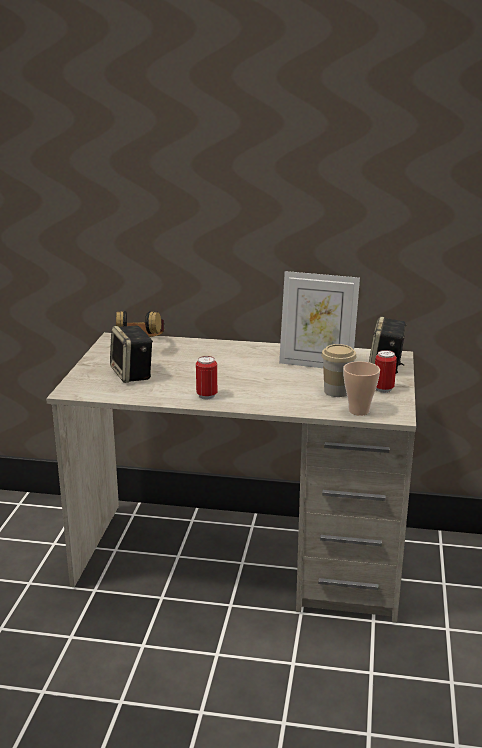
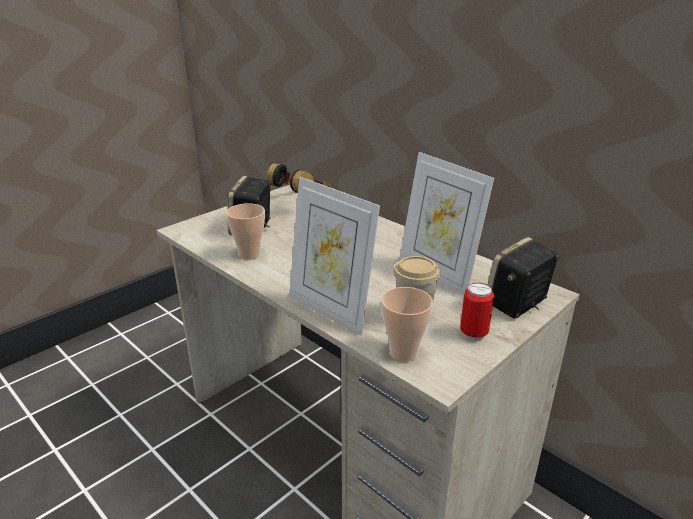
camera: 35 degrees right, 5 degrees up
can [196,356,217,399] -> none
none -> cup [226,203,265,260]
none -> picture frame [289,177,380,335]

